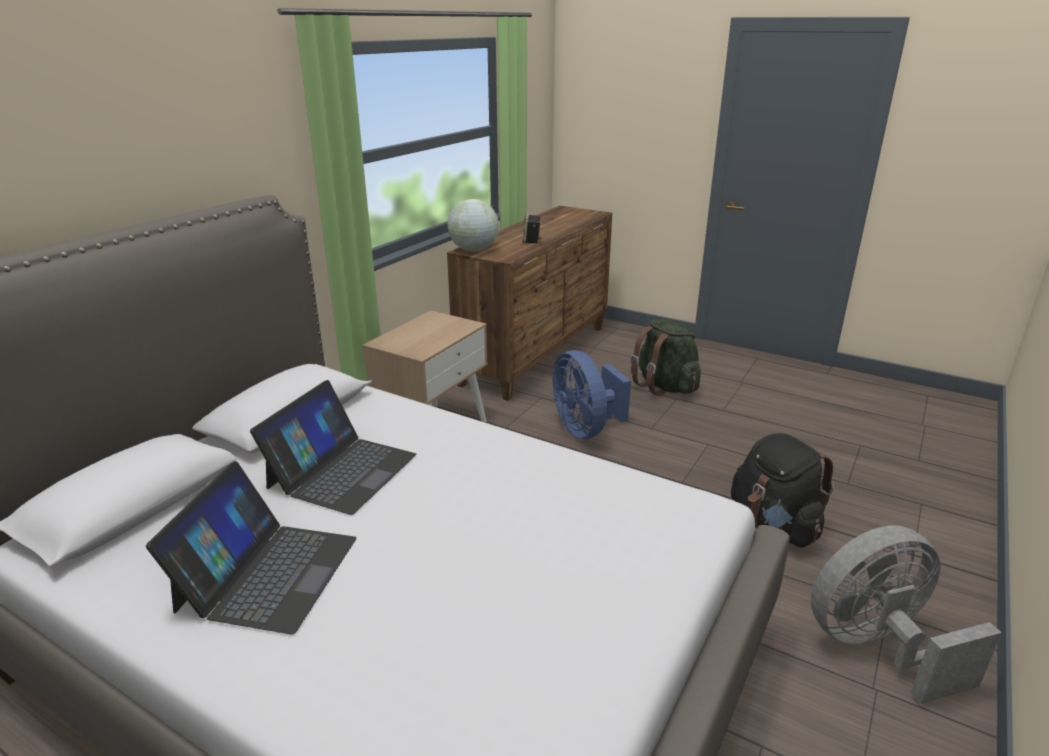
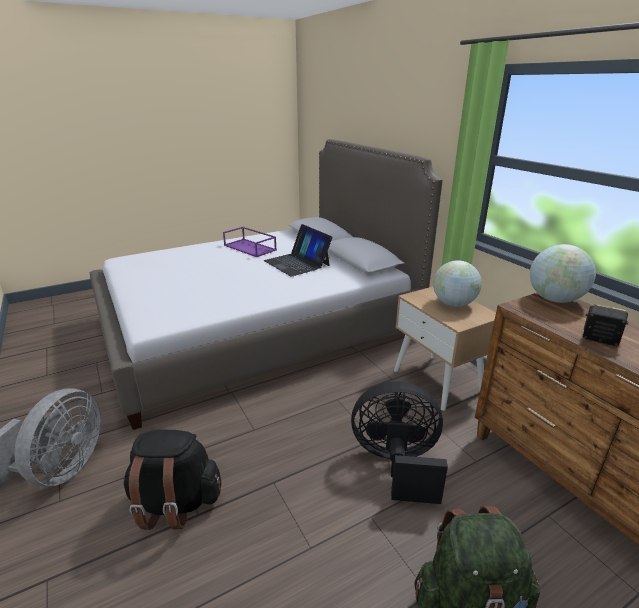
camera: 120 degrees right, 0 degrees up
laptop [146,461,357,635] -> purple tray [223,227,277,257]
blue fan [553,350,631,439] -> black fan [351,382,448,504]
none -> globe [433,260,481,307]

